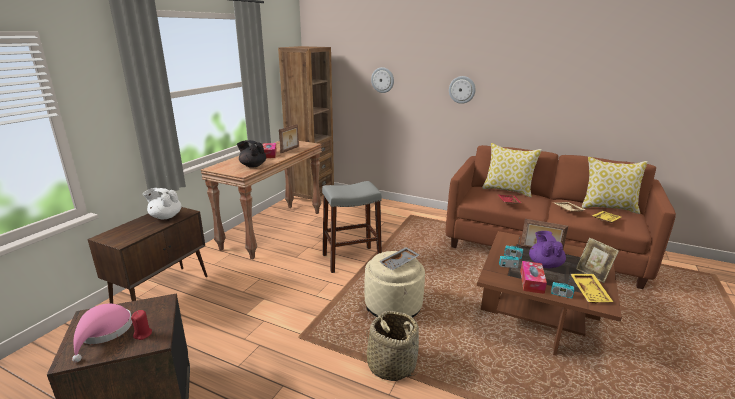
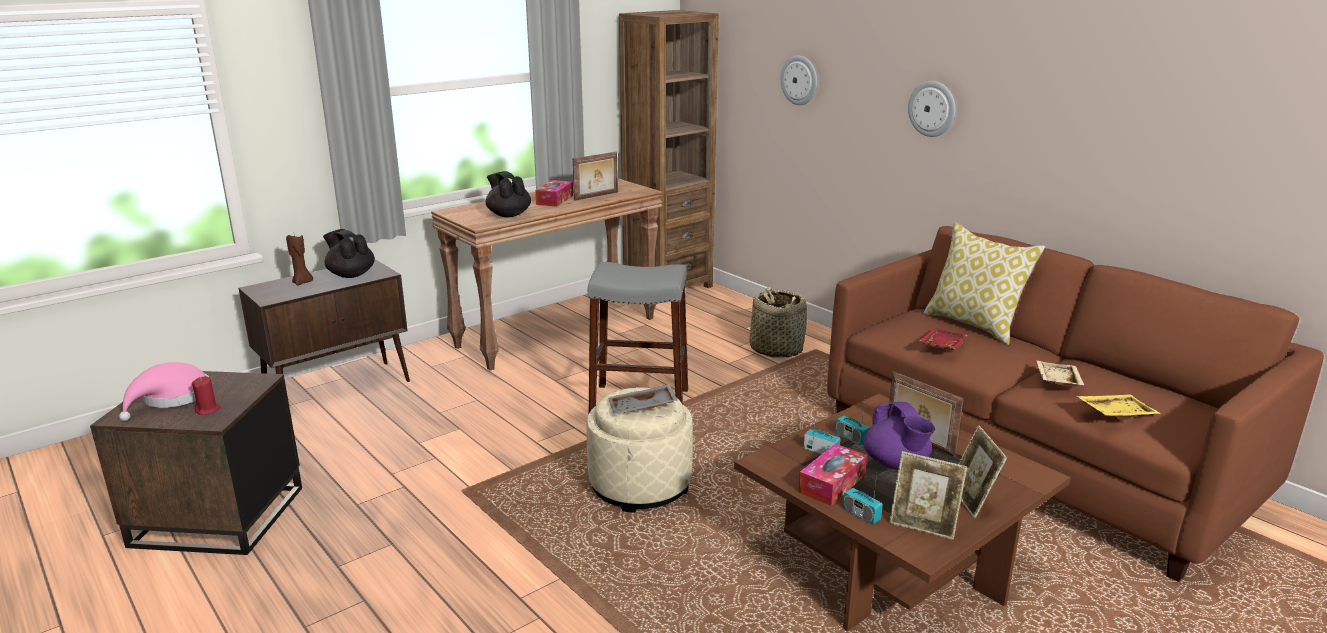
camera: 25 degrees right, 0 degrees up
white teapot [143,188,182,219] -> black teapot [323,229,375,278]
basket [367,311,419,381] -> basket moved to [749,287,807,358]
purple teapot [529,231,566,268] -> purple teapot turned 135 degrees clockwise [863,402,935,470]
yellow tray [571,274,613,303] -> picture frame [889,451,967,540]
pillow [582,157,648,214] -> none
none -> brown candle [286,235,313,285]

